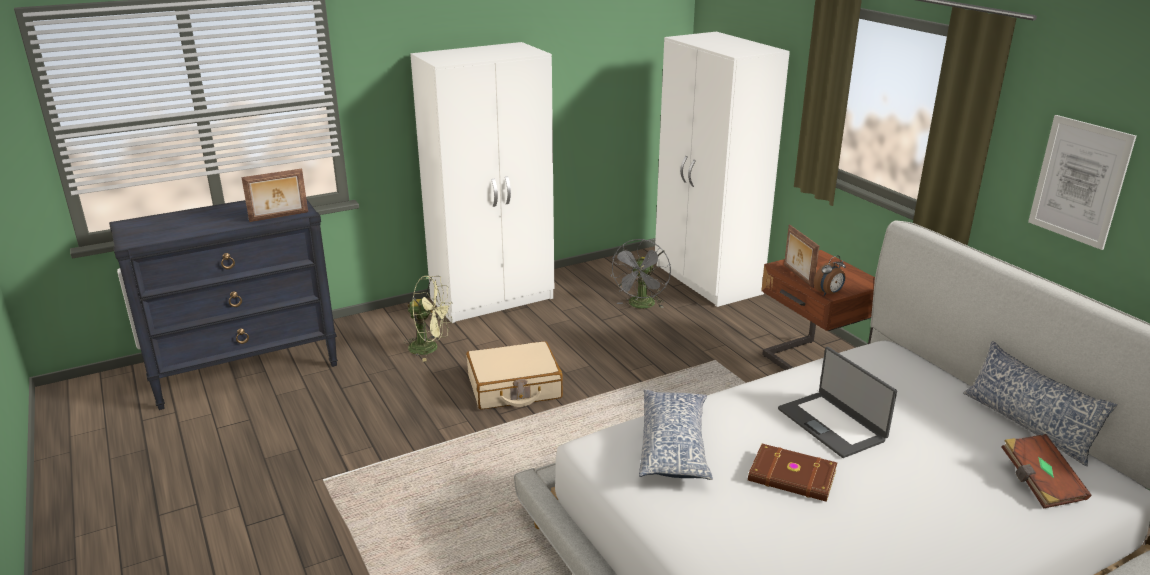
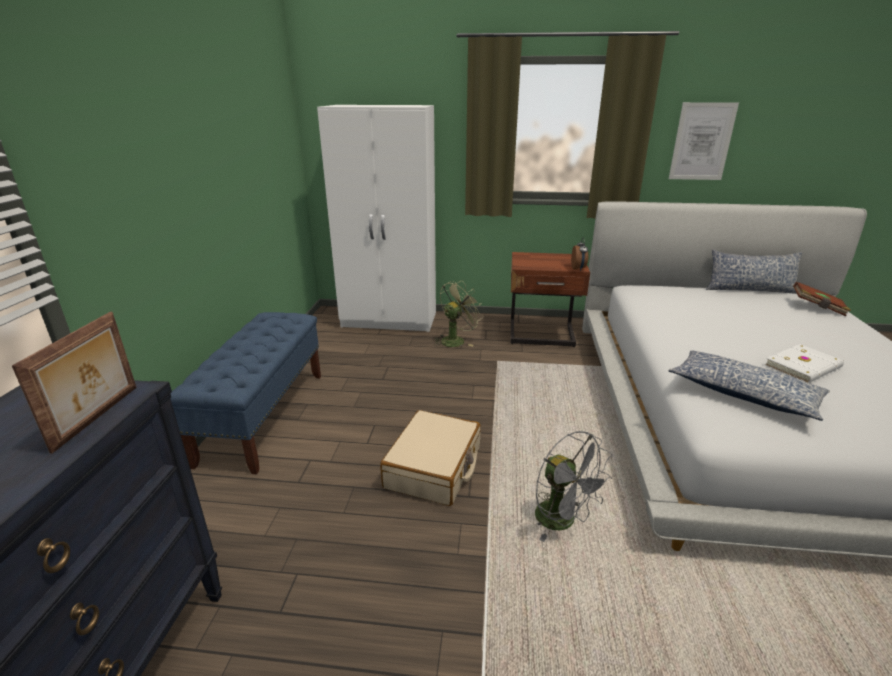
camera: 55 degrees left, 0 degrees up
green fan [404,276,453,362] -> green fan moved to [434,280,483,347]
white wardrobe [410,42,554,323] -> blue bench [170,312,321,474]
grey fan [610,239,671,309] -> grey fan moved to [535,431,613,542]
brown book [748,444,837,502] -> white book [765,344,844,383]
laptop [778,347,897,458] -> none
picture frame [784,224,819,288] -> none

